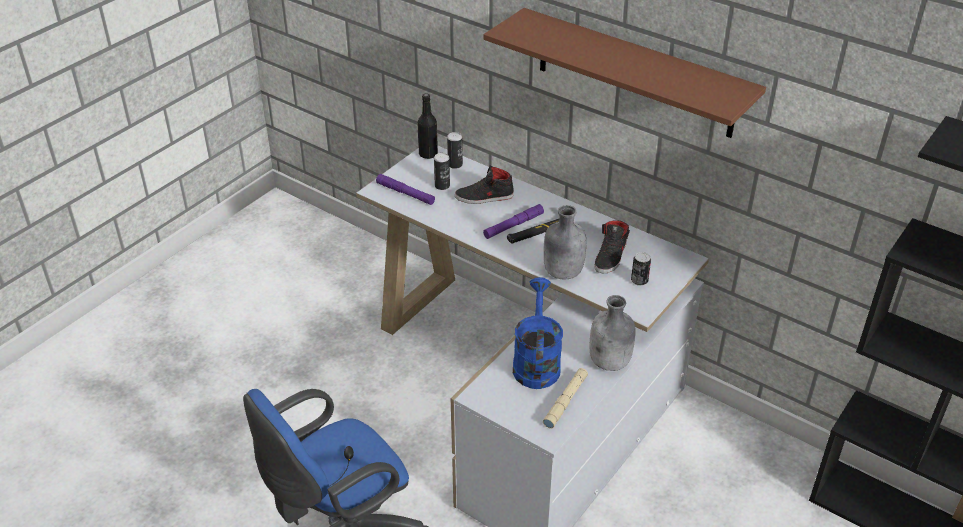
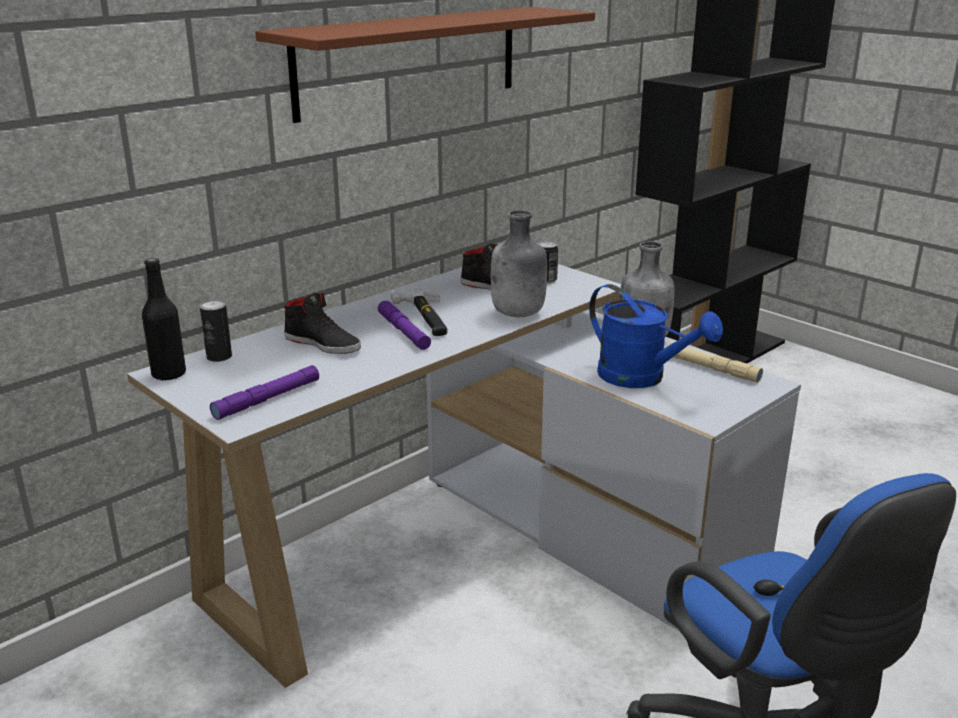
camera: 80 degrees left, 15 degrees down
can [434,153,450,190] -> none
black shoe [455,165,514,204] -> black shoe turned 60 degrees counterclockwise [284,293,361,354]
blue watering can [513,277,563,389] -> blue watering can turned 150 degrees counterclockwise [589,284,723,388]

